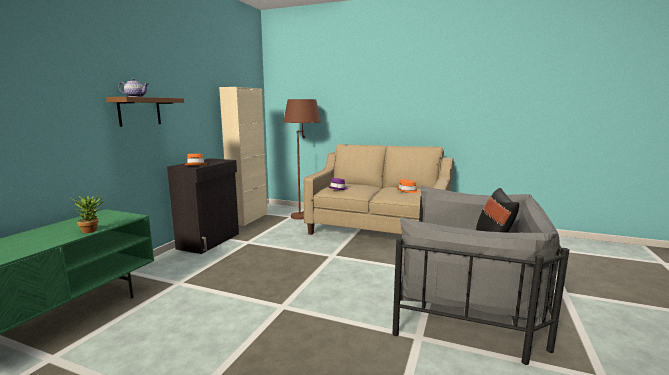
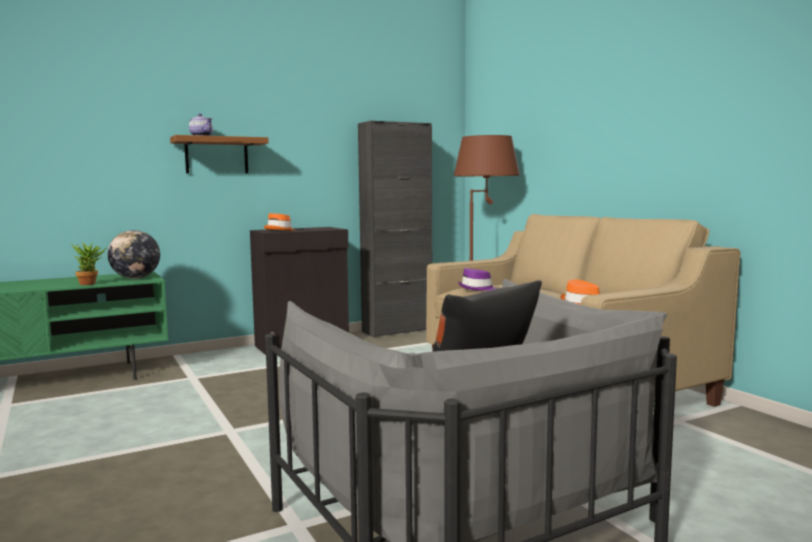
camera: 40 degrees right, 5 degrees down
beige cabinet [219,87,267,226] -> black cabinet [358,121,432,338]
none -> globe [108,230,160,279]

